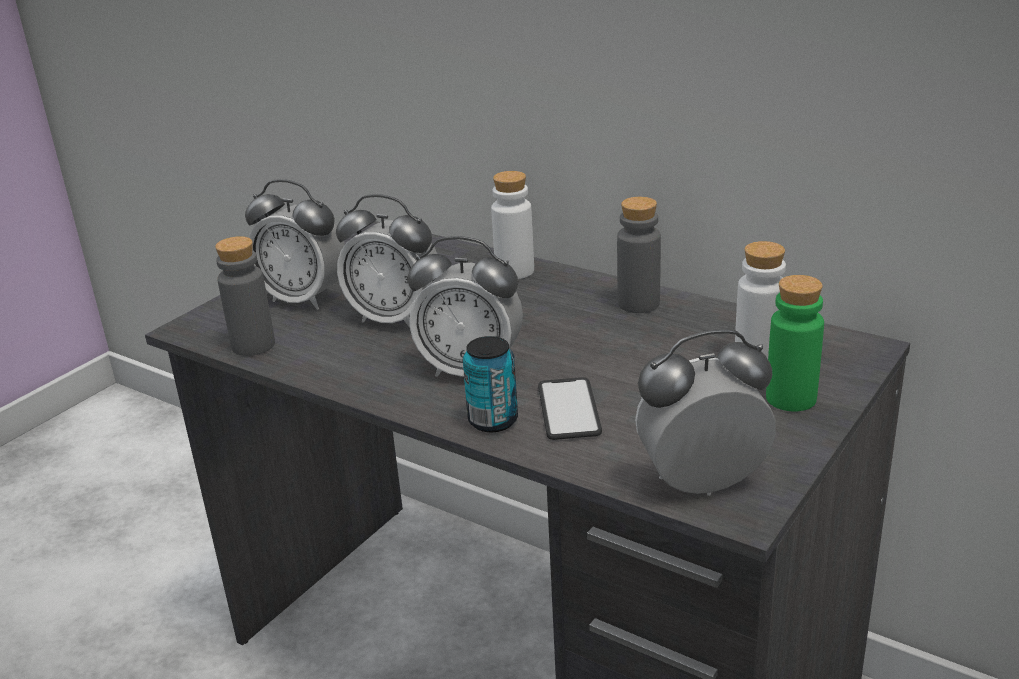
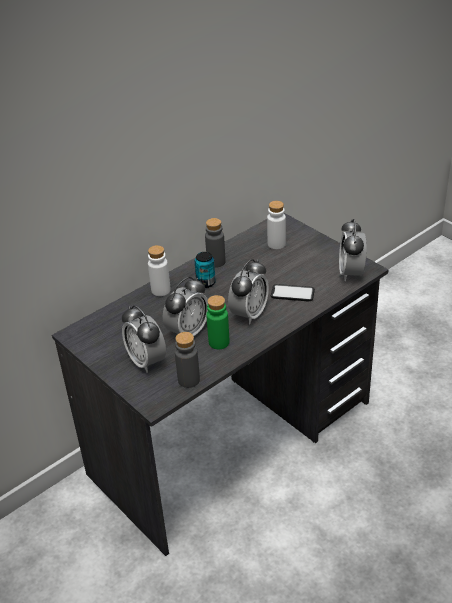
camera: 75 degrees left, 10 degrees up
alarm clock [245,179,345,310] -> alarm clock turned 105 degrees clockwise [122,305,166,373]
can [463,336,518,432] -> can moved to [195,252,216,288]
green bottle [766,275,824,412] -> green bottle moved to [206,295,229,349]

